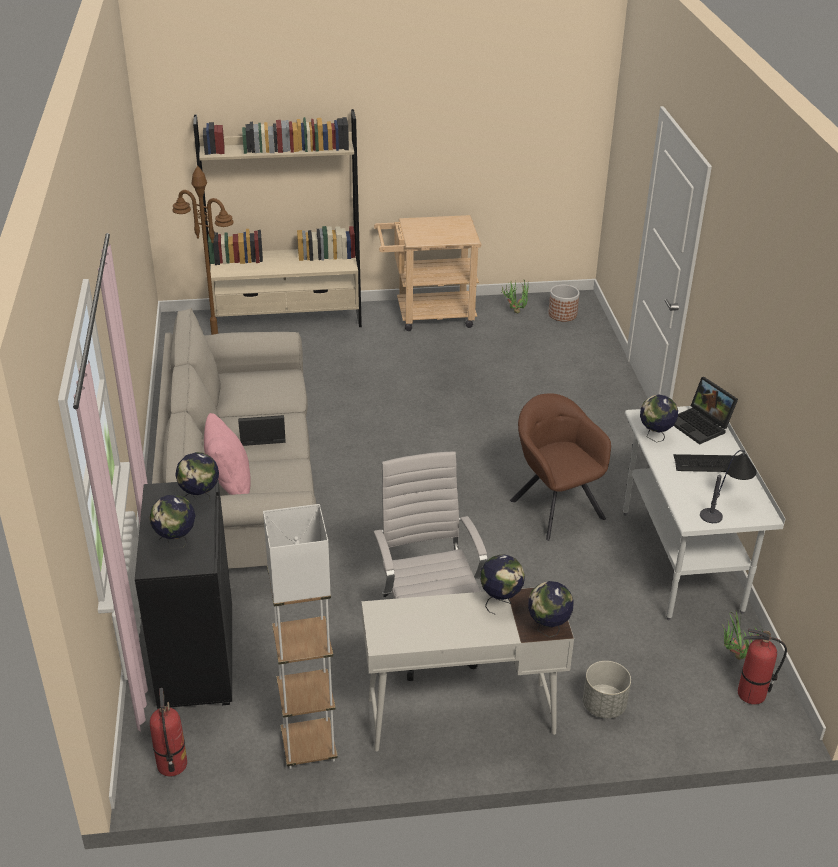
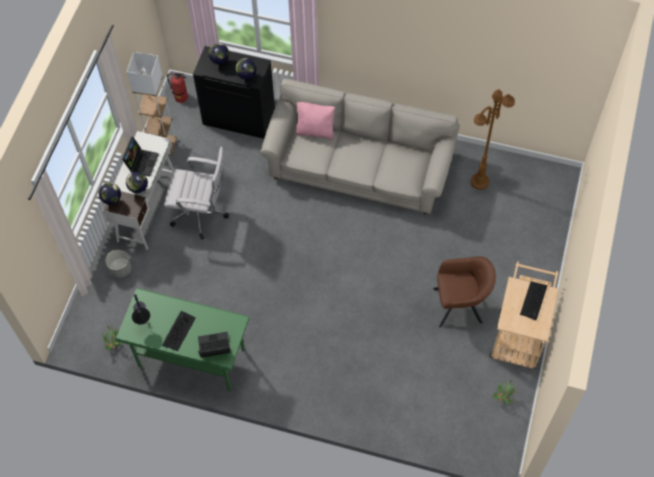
camera: 115 degrees right, 25 degrees up
beige bookcase [193,109,362,327] -> none
laptop [238,415,286,446] -> laptop moved to [122,137,159,176]
brown armchair [510,393,611,541] -> brown armchair moved to [433,256,496,327]
planter [548,284,580,322] -> none
white desk [623,406,786,620] -> green desk [115,288,249,391]
globe [640,395,678,443] -> none
fire extinguisher [738,629,787,705] -> none
none -> keyboard [520,281,547,320]

